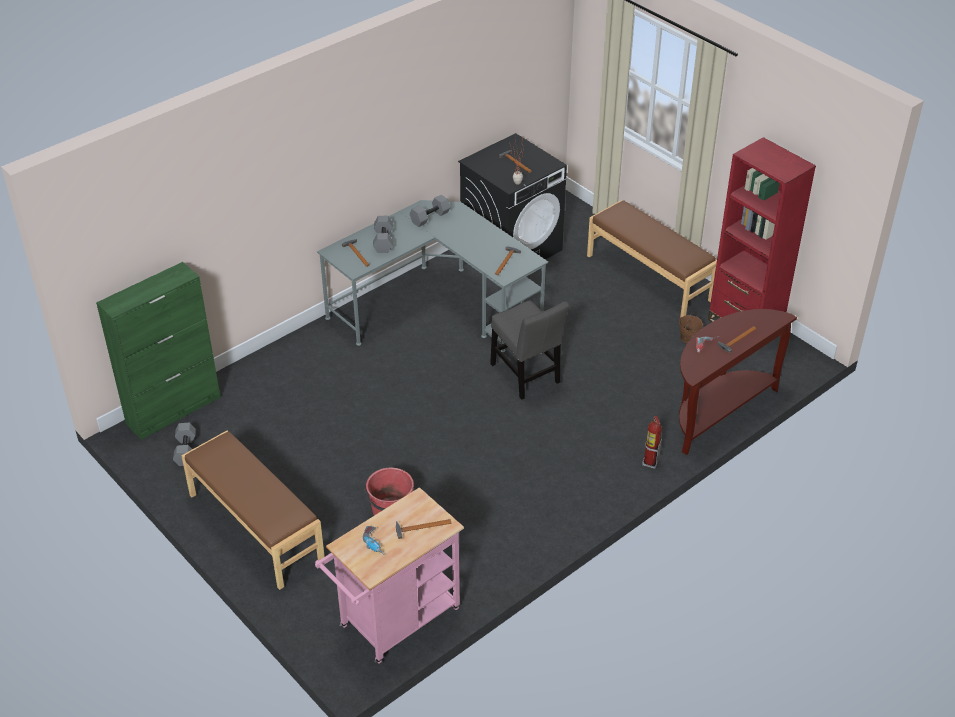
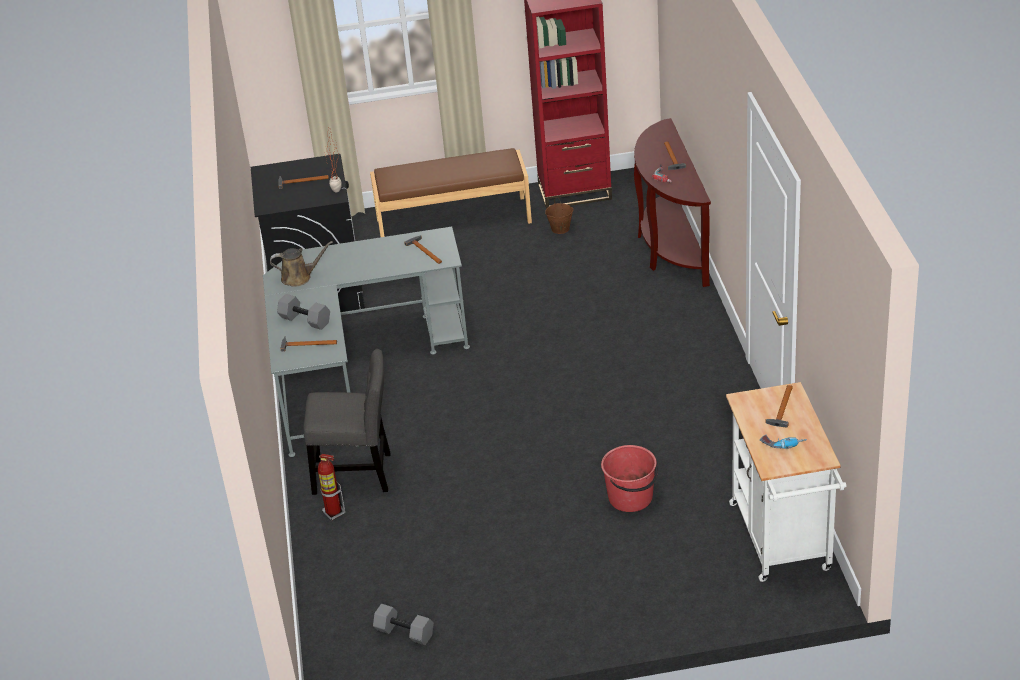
camera: 55 degrees left, 5 degrees down
green cabinet [96,262,220,440] -> none
brown bench [181,431,325,590] -> none
pink cart [315,487,464,664] -> white cart [726,382,846,582]
grey dumbbell [409,195,450,227] -> brown watering can [270,241,333,287]
grey chair [490,300,569,400] -> grey chair moved to [303,349,390,495]
fire extinguisher [642,416,662,469] -> fire extinguisher moved to [318,454,345,520]

